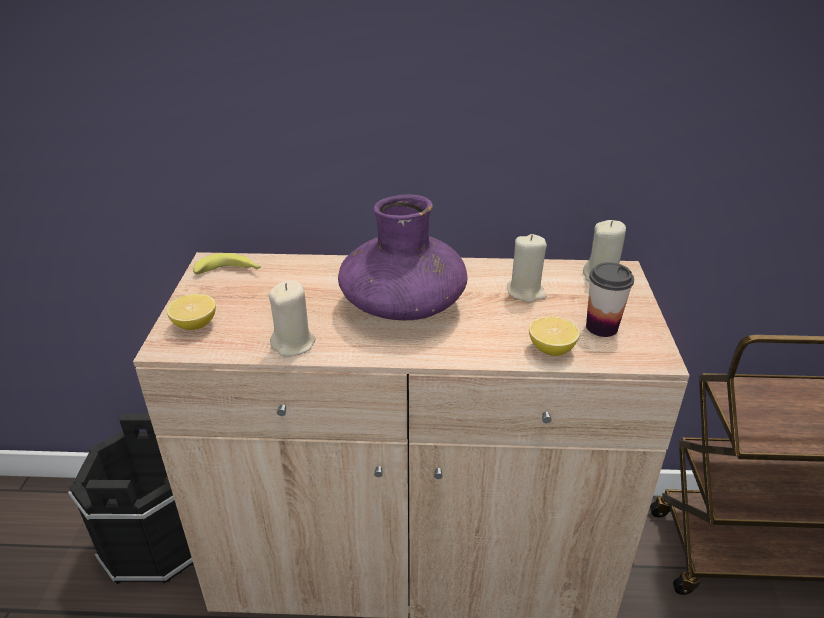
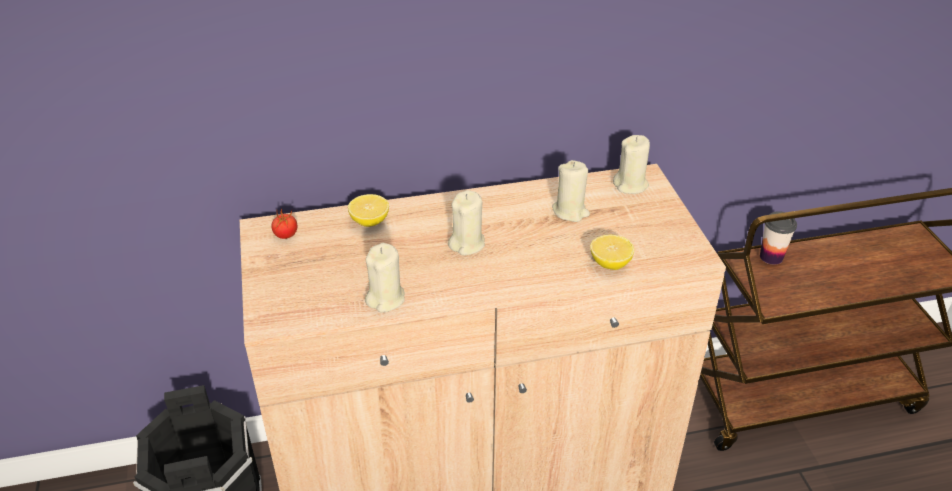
camera: 15 degrees left, 5 degrees up
lemon [167,294,216,330] -> lemon moved to [348,194,389,227]
banana [193,253,261,274] -> tomato [271,209,297,239]
purple vase [338,195,467,320] -> beige candle [448,190,485,255]
cup [586,262,634,337] -> cup moved to [760,211,797,265]

